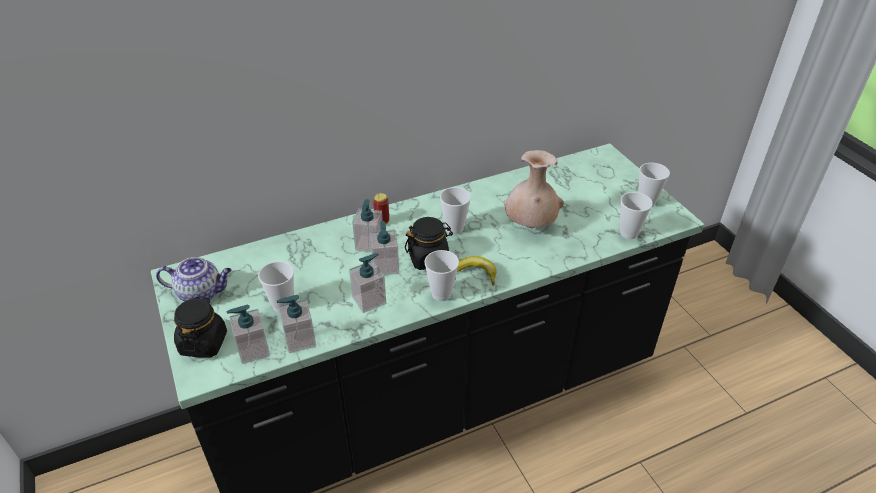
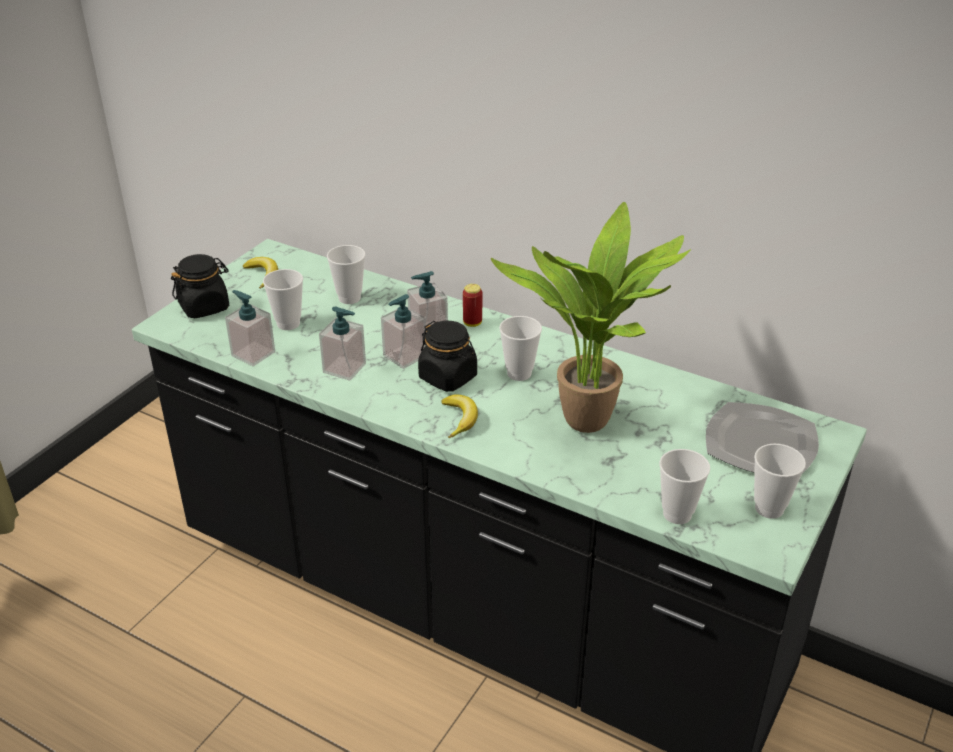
camera: 55 degrees right, 5 degrees down
teapot [156,257,232,302] -> banana [243,257,278,289]
soap dispenser [226,305,270,364] -> none
cup [424,250,459,301] -> cup moved to [327,245,366,304]
beige vase [504,150,564,228] -> potted plant [491,202,691,433]
none -> plate [706,402,819,474]

